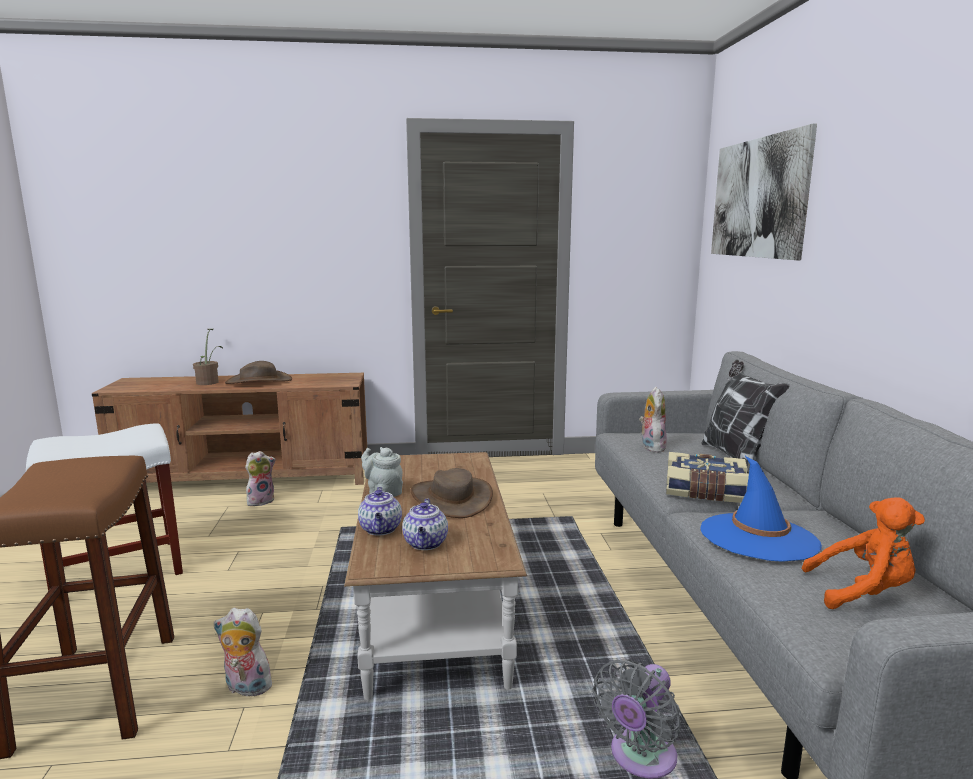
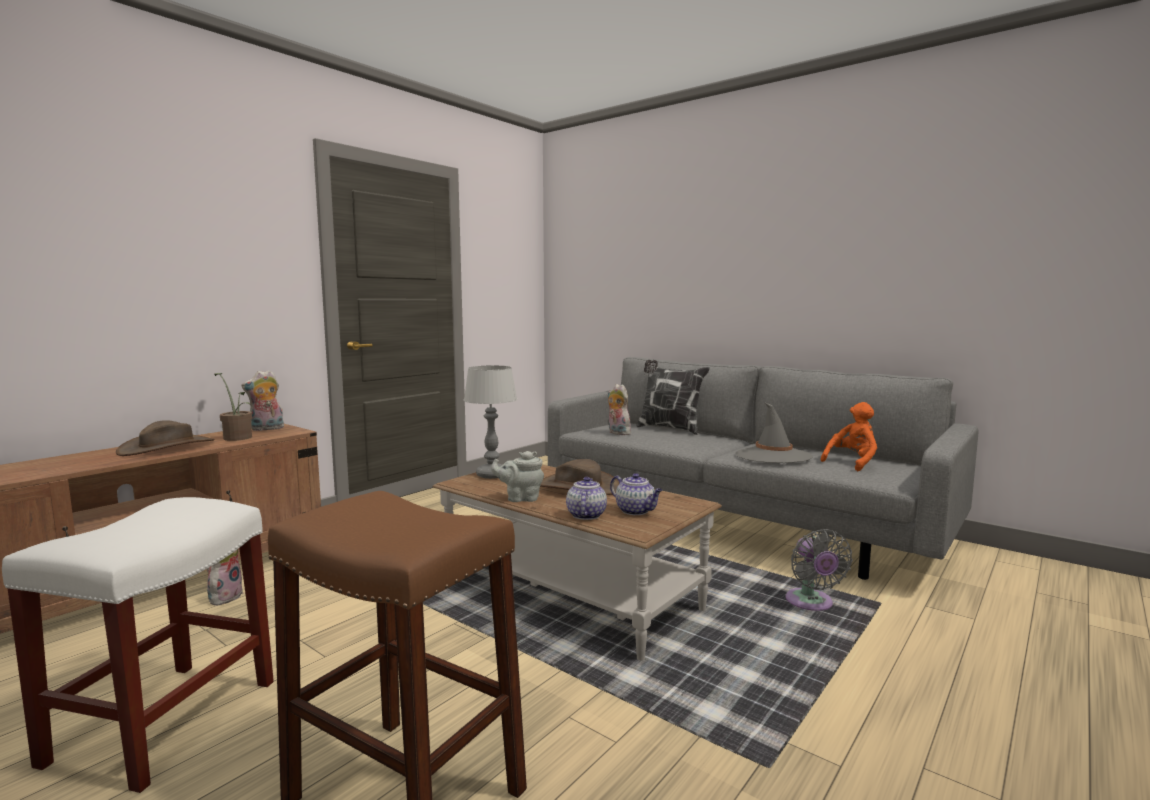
camera: 45 degrees left, 5 degrees down
potted plant [193,329,223,385] -> potted plant moved to [214,373,252,441]
plush toy [214,608,278,697] -> plush toy moved to [241,370,284,431]
teapot [358,487,402,536] -> teapot turned 120 degrees counterclockwise [566,477,607,520]
book [666,452,749,503] -> none
blue hat [700,456,822,562] -> grey hat [735,402,813,463]
picture [711,124,817,260] -> none
none -> table lamp [464,365,517,479]

